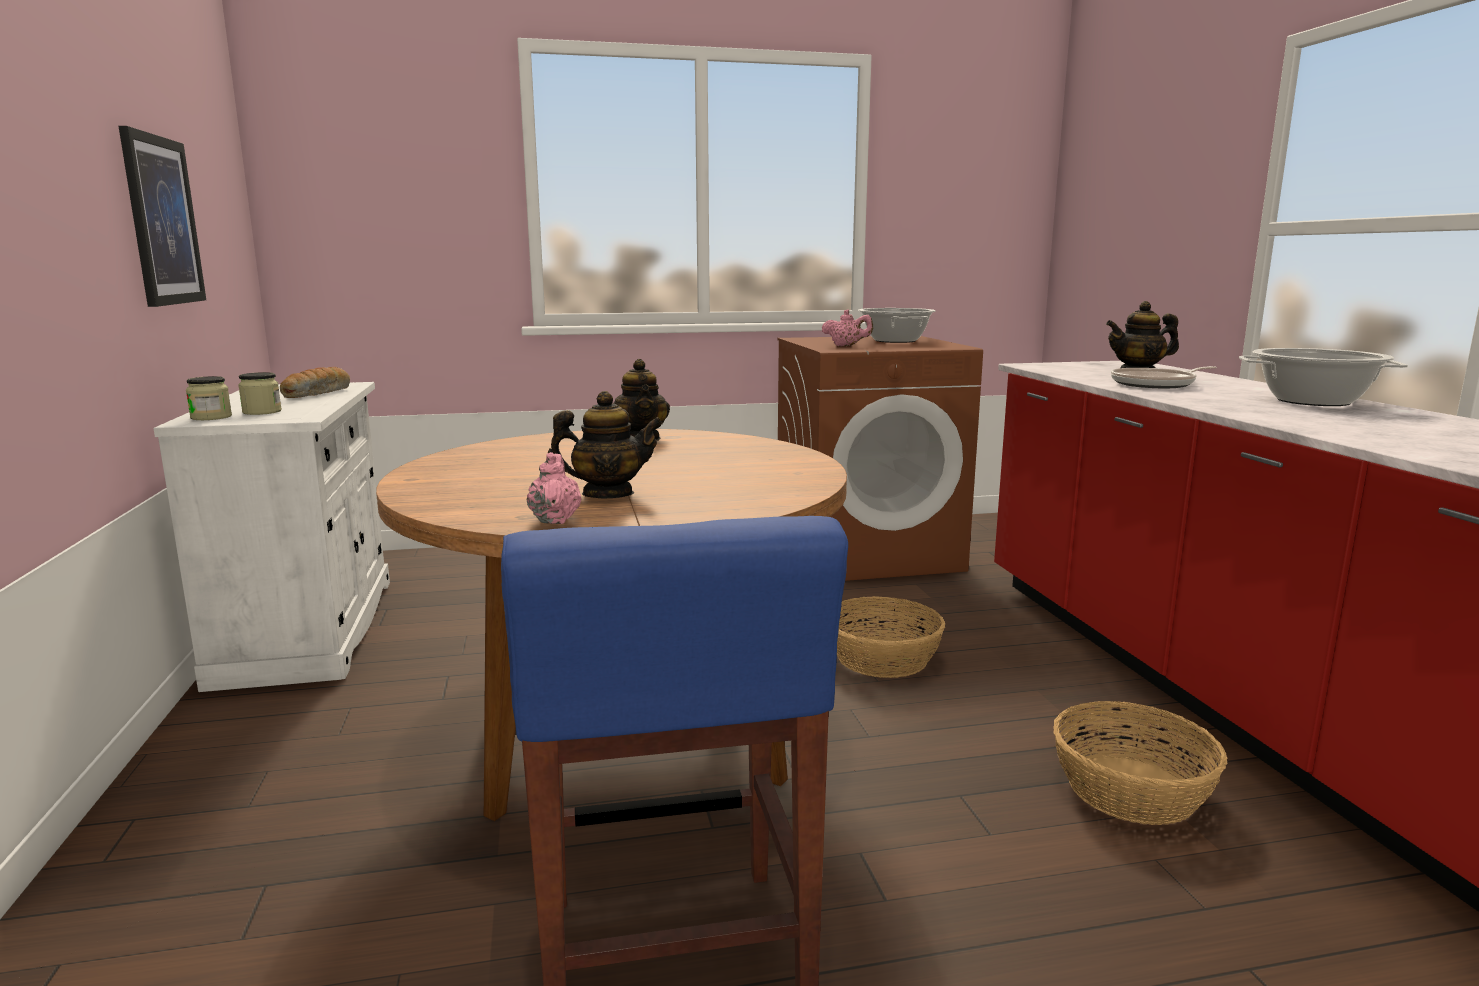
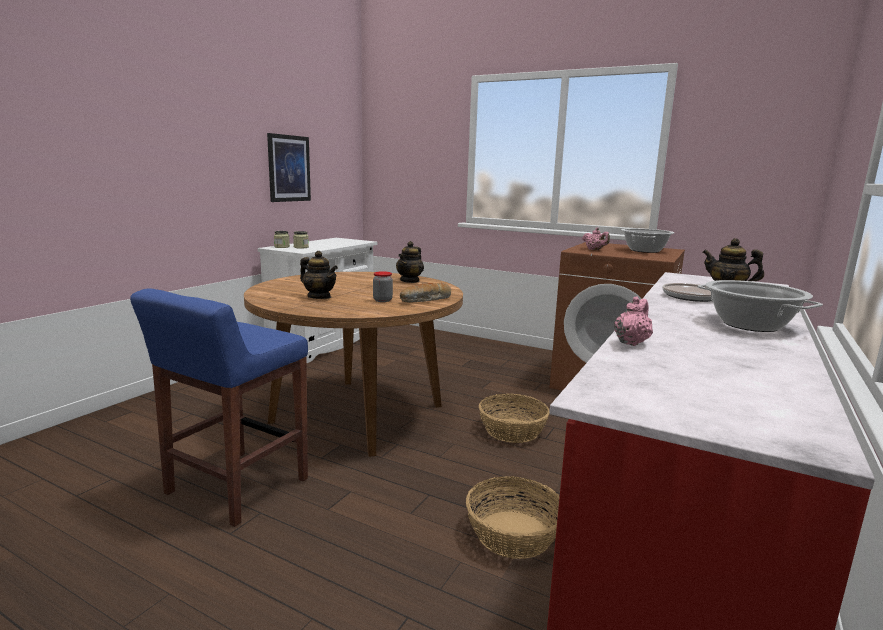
camera: 40 degrees right, 0 degrees up
bread [280,367,350,398] -> bread moved to [400,283,451,303]
pink teapot [527,452,581,524] -> pink teapot moved to [614,296,653,346]
none -> jar [373,271,393,302]

